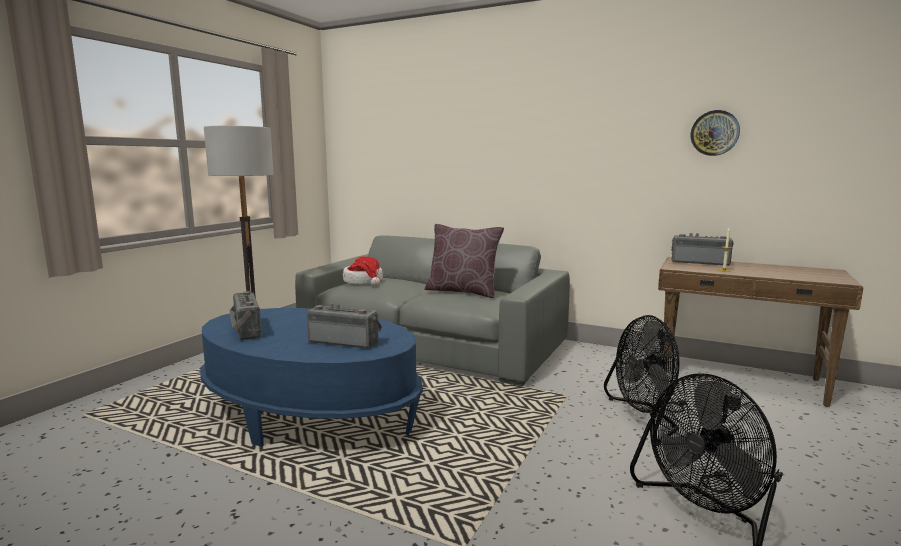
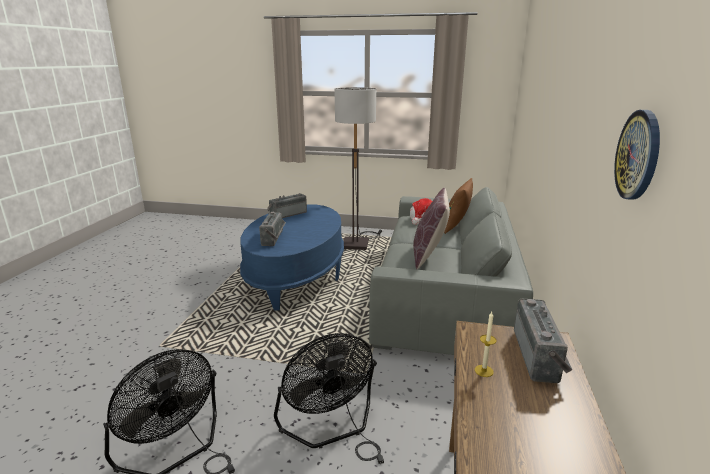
camera: 75 degrees right, 10 degrees up
none -> brown pillow [444,178,473,234]

